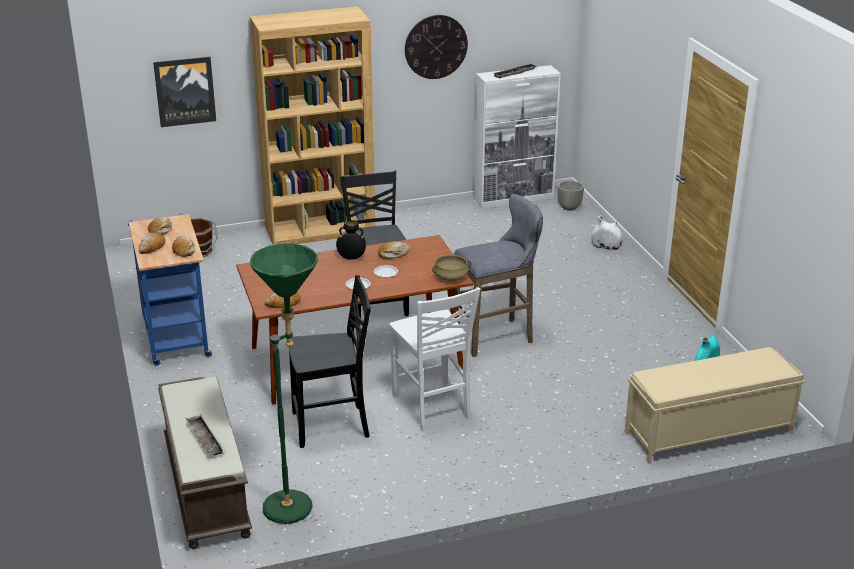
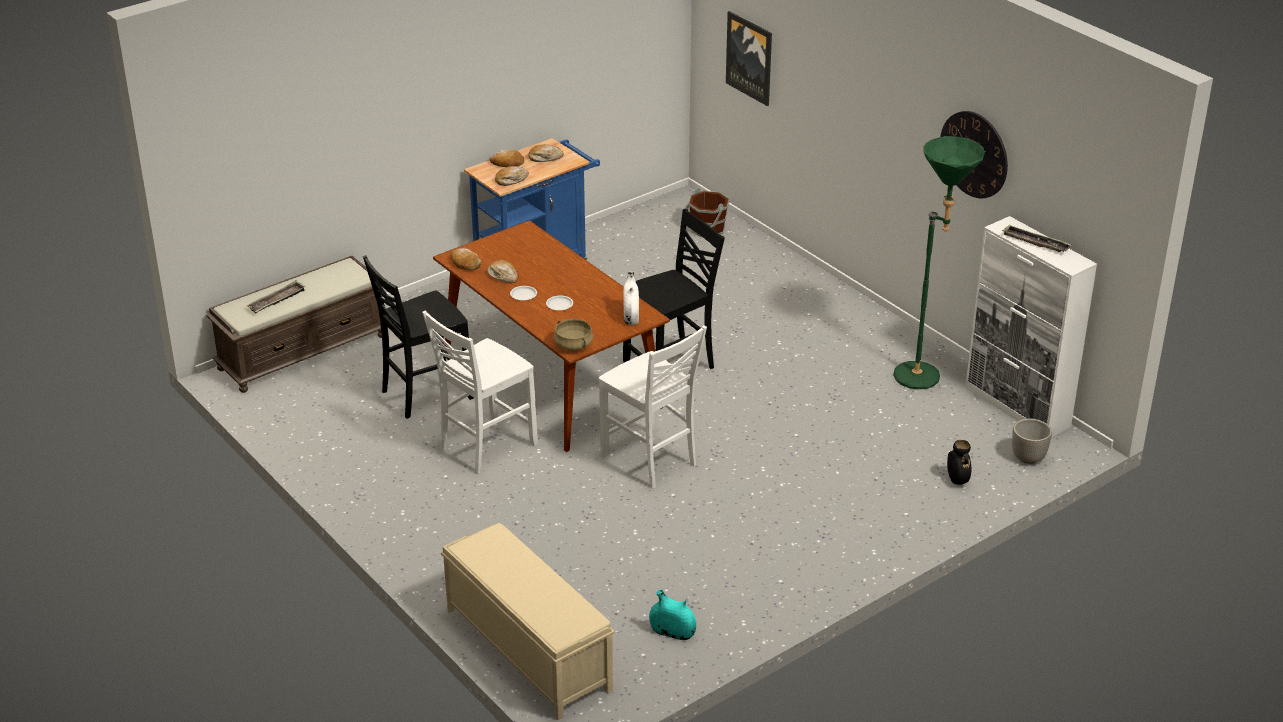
camera: 70 degrees right, 5 degrees up
brown bookcase [250,7,376,245] -> none
green floor lamp [250,243,318,524] -> green floor lamp moved to [893,136,985,389]
black chair [289,275,371,448] -> black chair turned 90 degrees clockwise [363,255,474,419]
black vase [336,220,366,260] -> black vase moved to [947,440,971,485]
bread [378,241,411,259] -> bread moved to [487,260,519,283]
grey stool [454,194,543,357] -> white chair [599,325,707,489]
white vase [591,216,623,250] -> white vase moved to [623,271,639,325]

